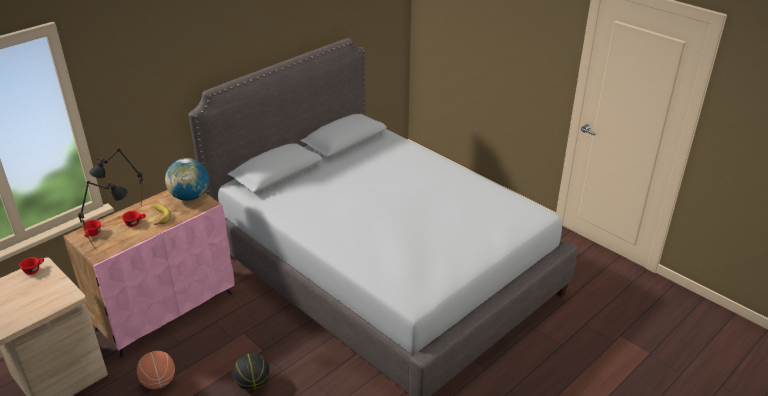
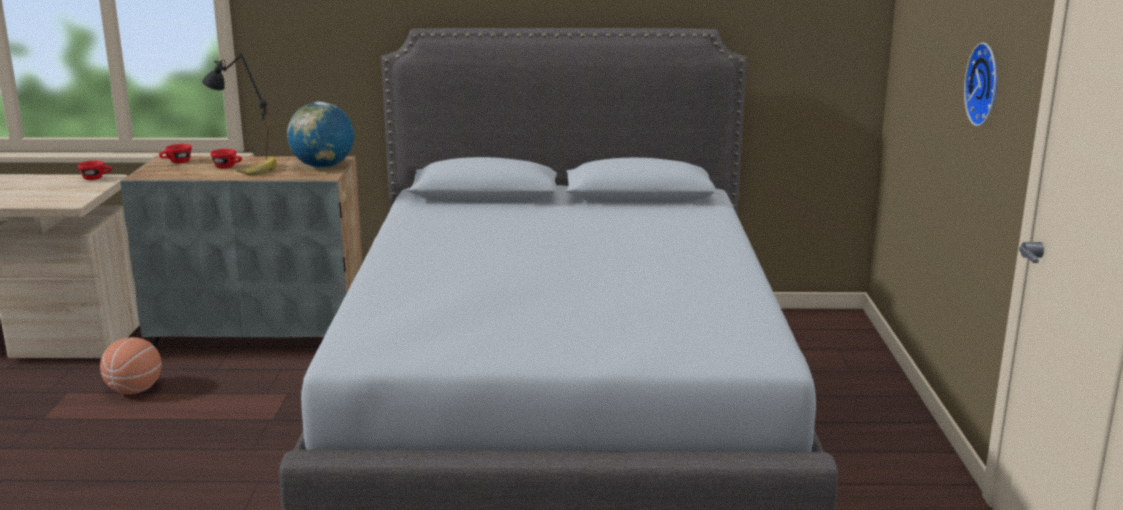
camera: 45 degrees right, 15 degrees down
pink cabinet [63,190,235,358] -> grey cabinet [120,156,362,347]
black table lamp [78,181,128,251] -> none
basketball [233,353,270,391] -> none
none -> wall clock [964,42,997,126]

